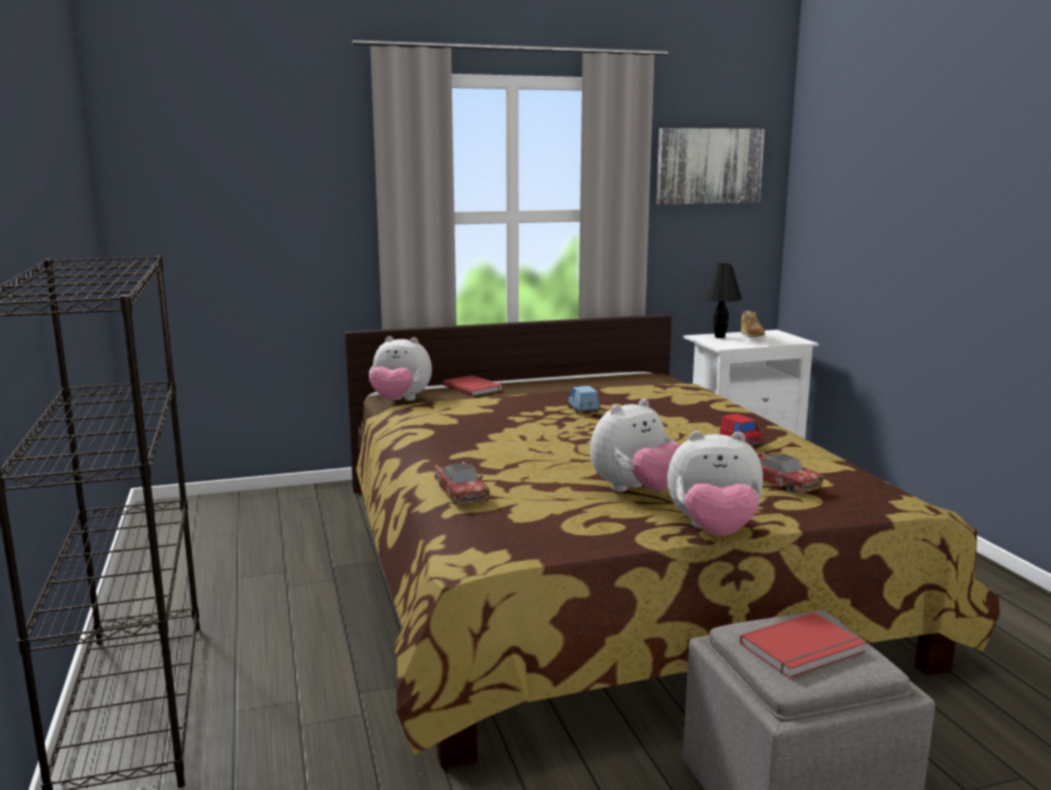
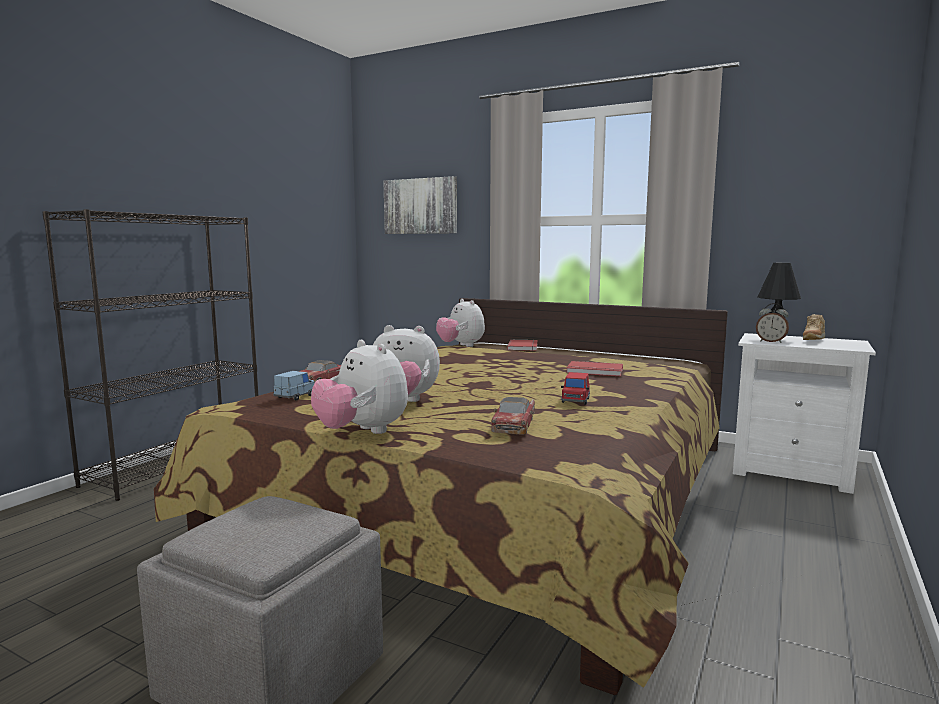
camera: 45 degrees right, 5 degrees down
blue toy car [568,386,600,414] -> blue toy car moved to [273,371,315,401]
picture [656,128,765,205] -> picture moved to [383,176,457,234]
red book [740,612,866,678] -> red book moved to [566,361,623,376]
none -> alarm clock [756,303,789,343]

